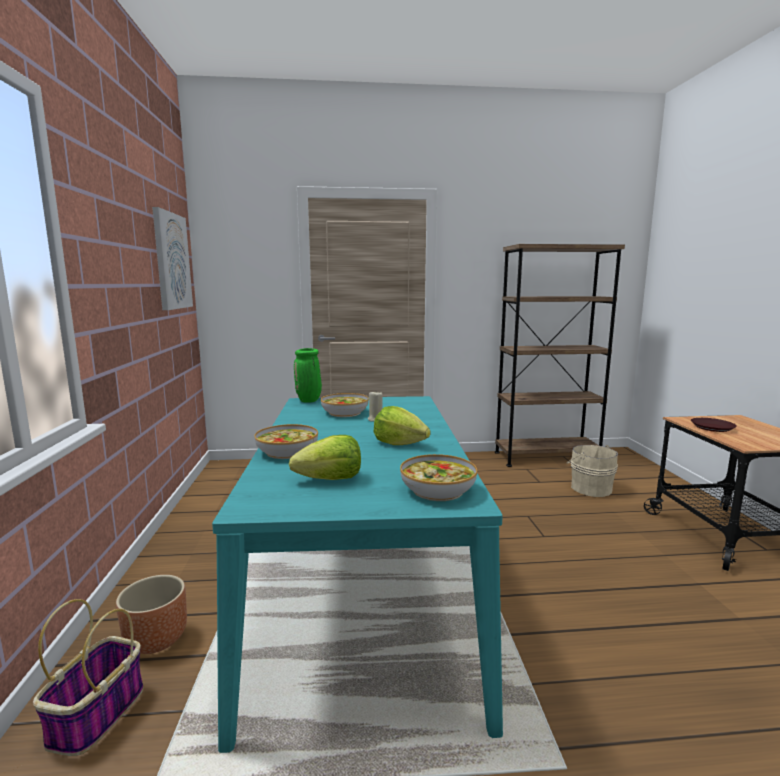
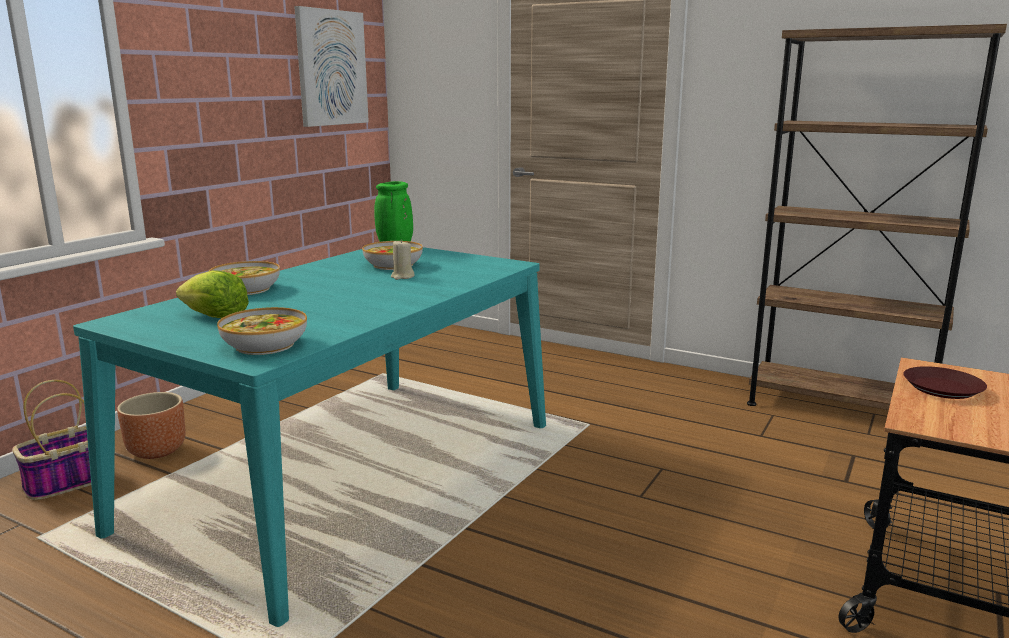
camera: 35 degrees right, 5 degrees up
lettuce [373,406,431,445] -> none
beige bucket [567,445,618,497] -> none

